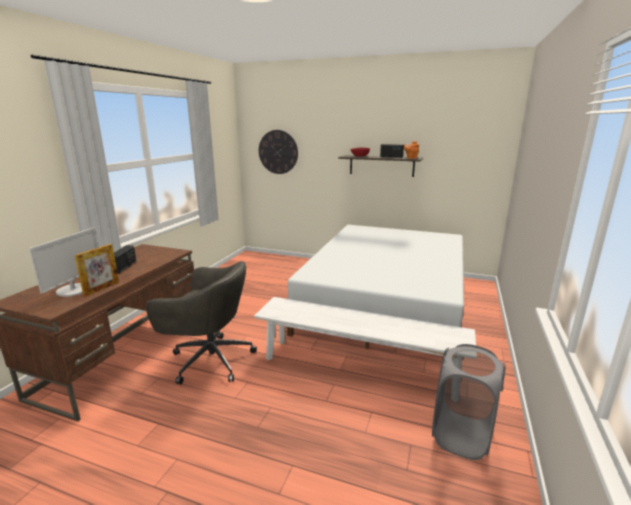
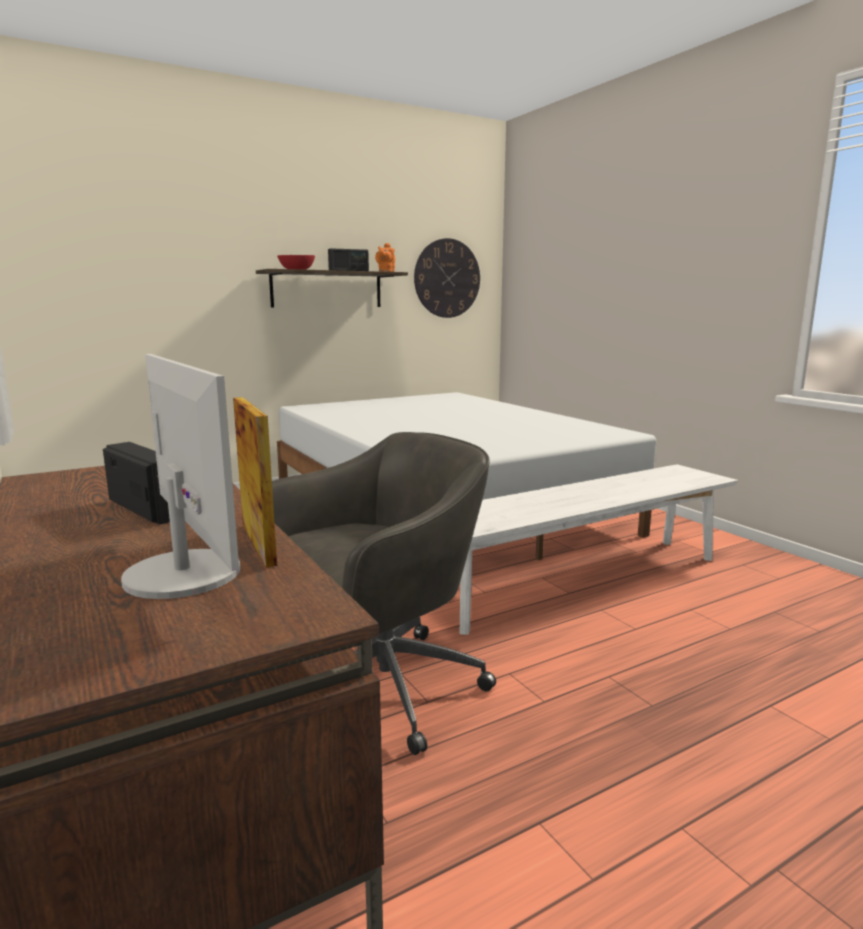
camera: 50 degrees left, 5 degrees down
wall clock [259,130,298,174] -> wall clock moved to [414,238,480,318]
grey laundry basket [432,344,505,460] -> none

